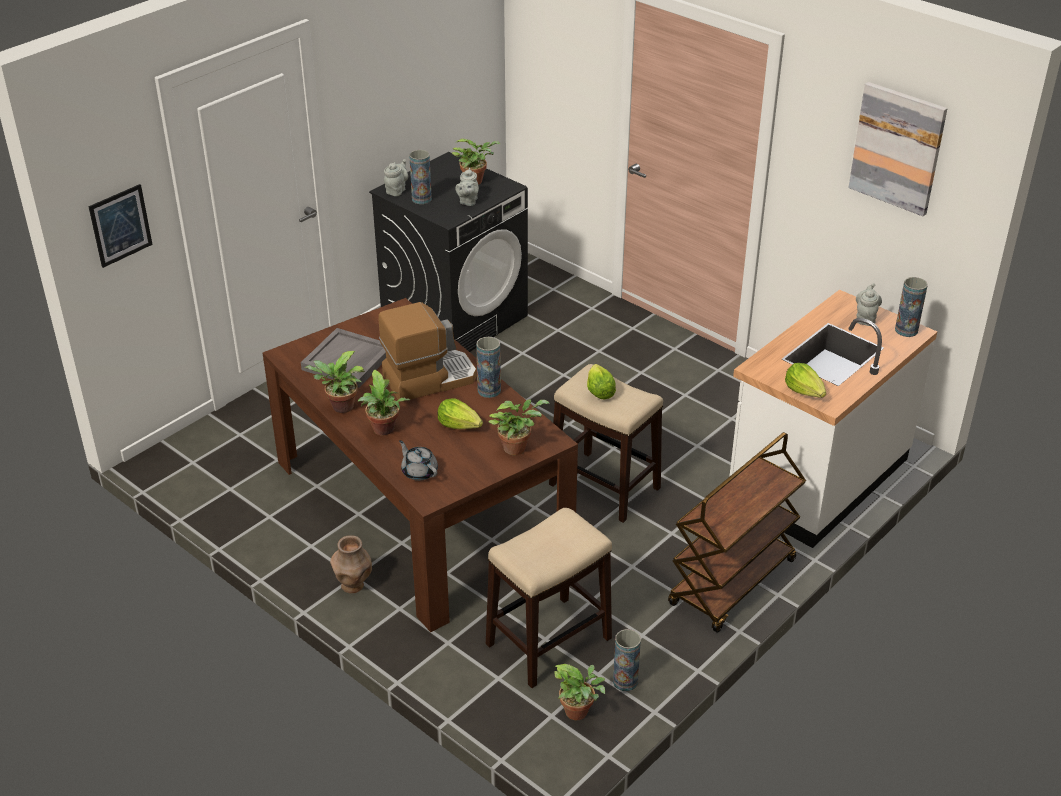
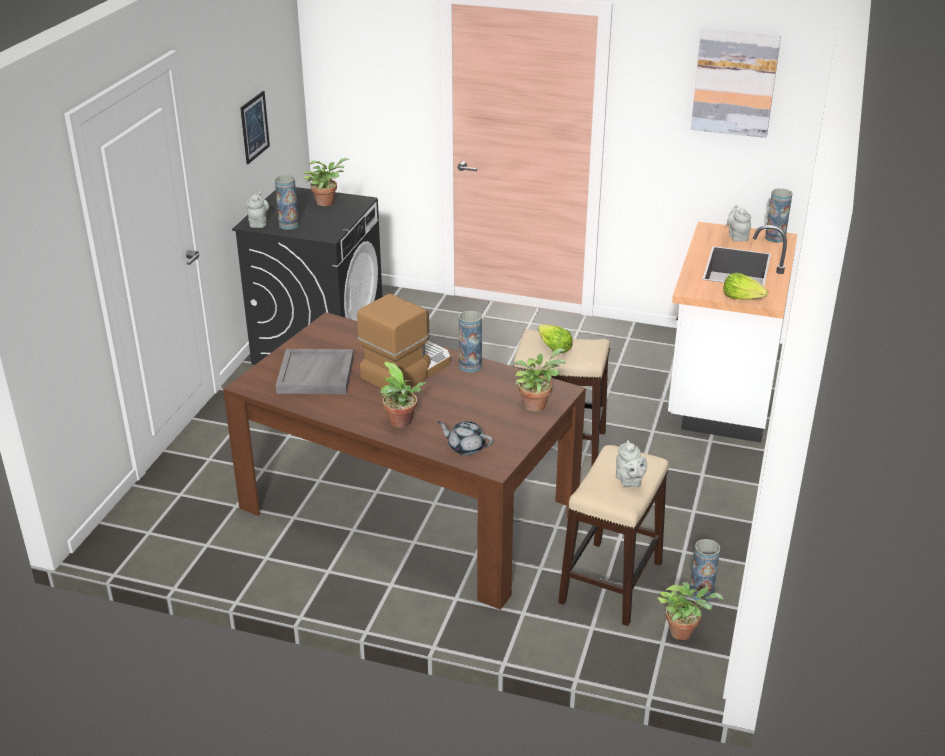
camera: 25 degrees left, 5 degrees down
picture [88,184,153,268] -> picture moved to [240,91,270,164]
potted plant [304,351,365,413] -> none
brown vase [330,535,372,594] -> none
lettuce [438,398,483,429] -> none
grey teapot [456,168,479,206] -> grey teapot moved to [616,440,647,487]
brown cart [668,432,806,633] -> none

